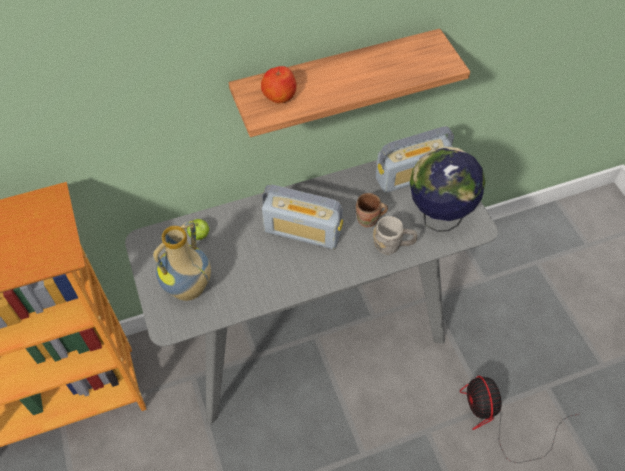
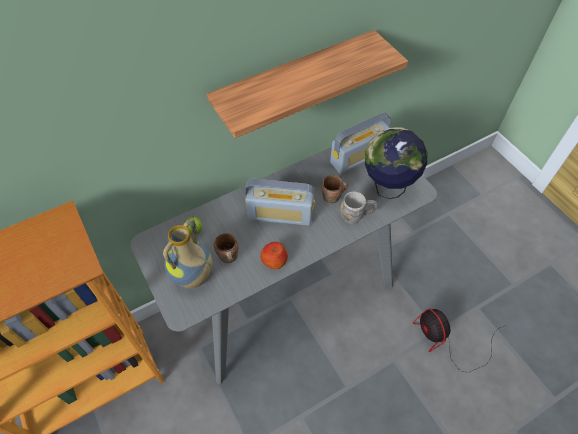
camera: 10 degrees left, 0 degrees up
apple [261,66,296,103] -> apple moved to [261,242,288,269]
none -> brown mug [214,233,238,263]

